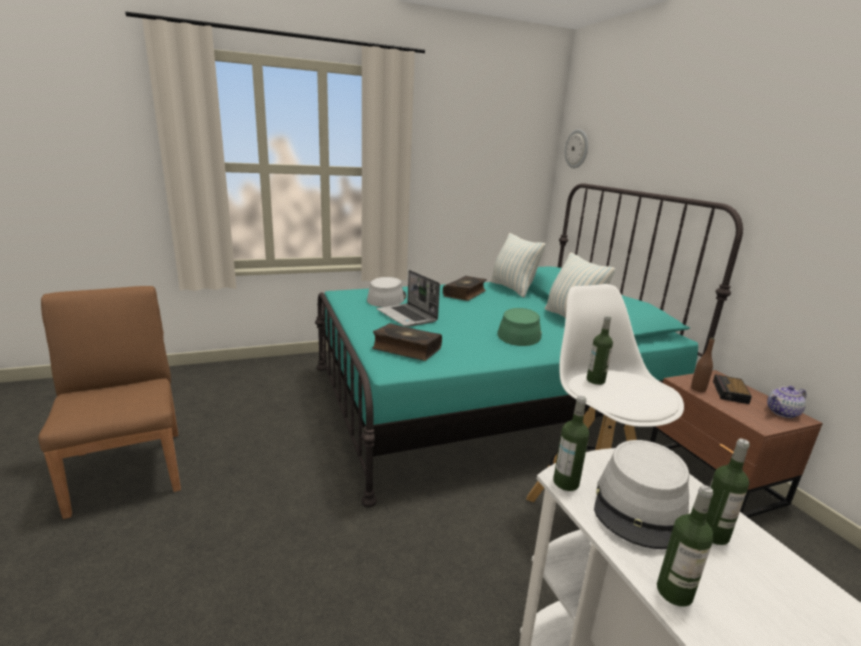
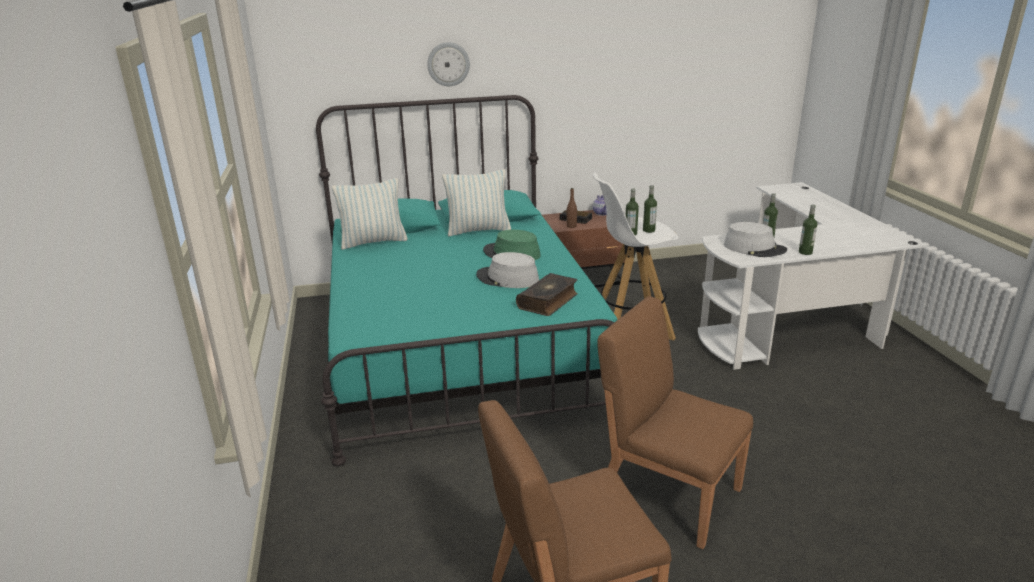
camera: 80 degrees left, 5 degrees up
grey hat [367,277,406,307] -> grey hat moved to [476,252,539,288]
laptop [377,270,440,327] -> none
book [443,276,487,301] -> none
bottle [553,396,589,491] -> bottle moved to [643,185,657,233]
wall clock [565,129,588,168] -> wall clock moved to [427,42,470,86]
none -> brown chair [597,296,753,549]

